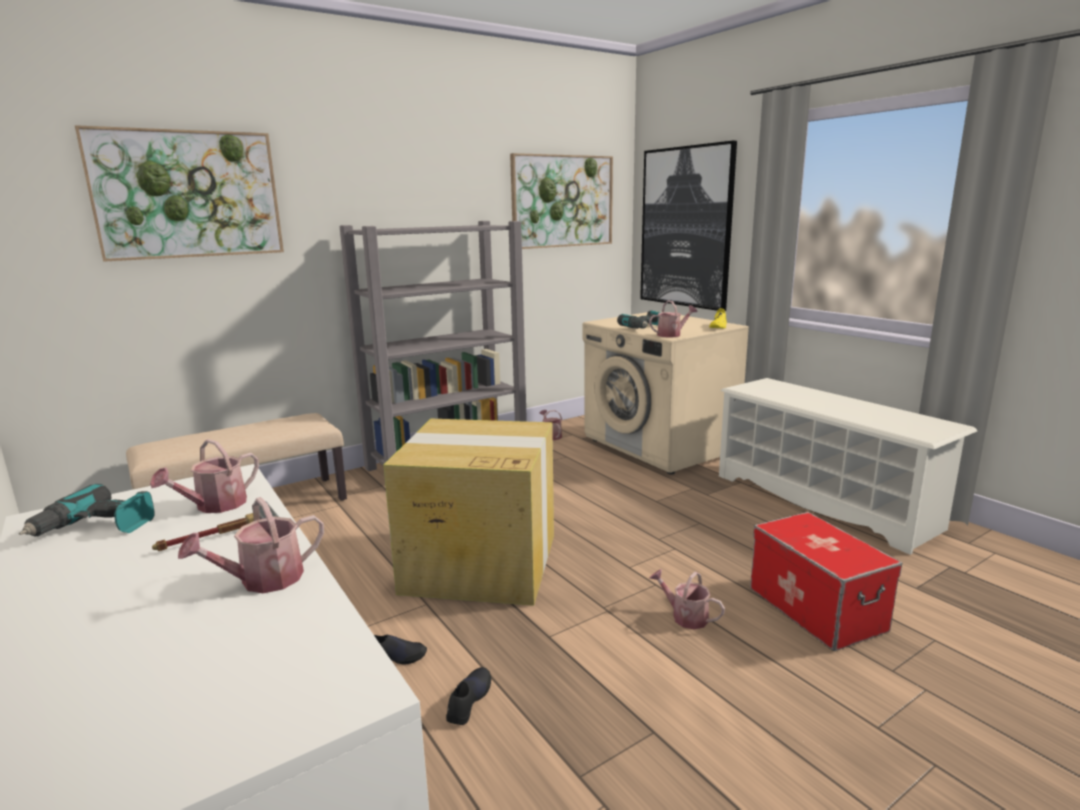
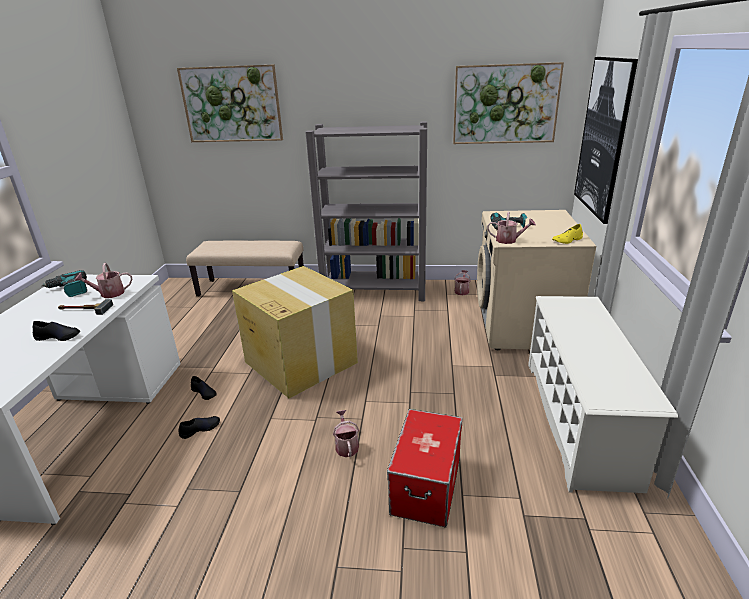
camera: 40 degrees right, 10 degrees up
watering can [178,497,324,593] -> black shoe [33,321,80,341]

